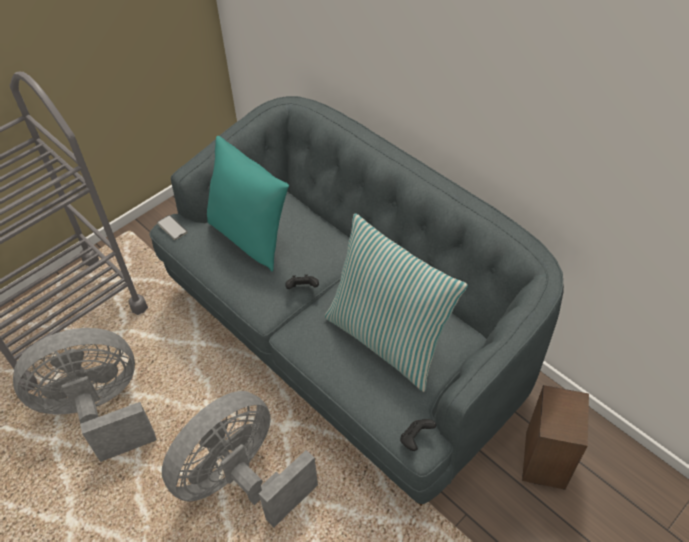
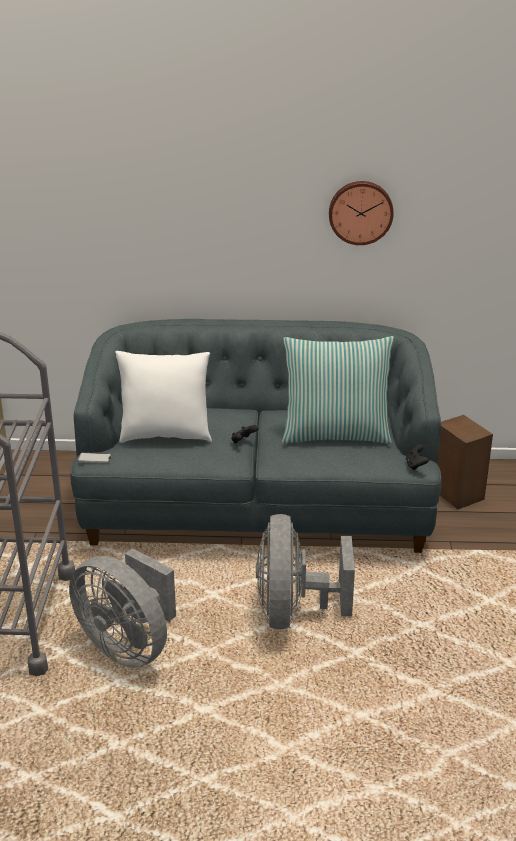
camera: 45 degrees left, 20 degrees down
grey fan [13,328,157,462] -> grey fan turned 75 degrees counterclockwise [69,548,176,668]
turquoise pillow [207,136,289,272] -> white pillow [115,351,212,443]
none -> wall clock [329,181,394,245]

